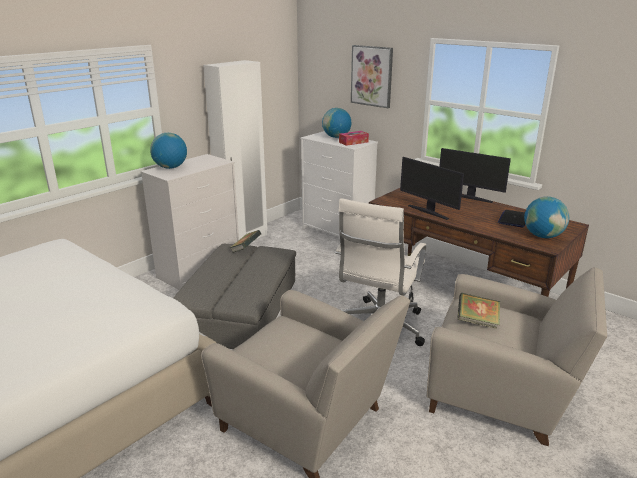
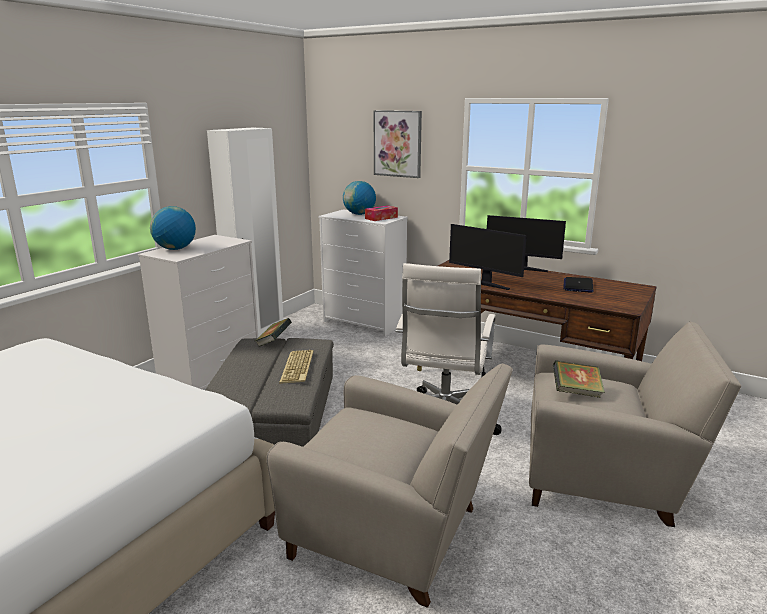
camera: 10 degrees left, 5 degrees down
globe [524,197,570,238] -> none
none -> keyboard [279,350,313,384]

